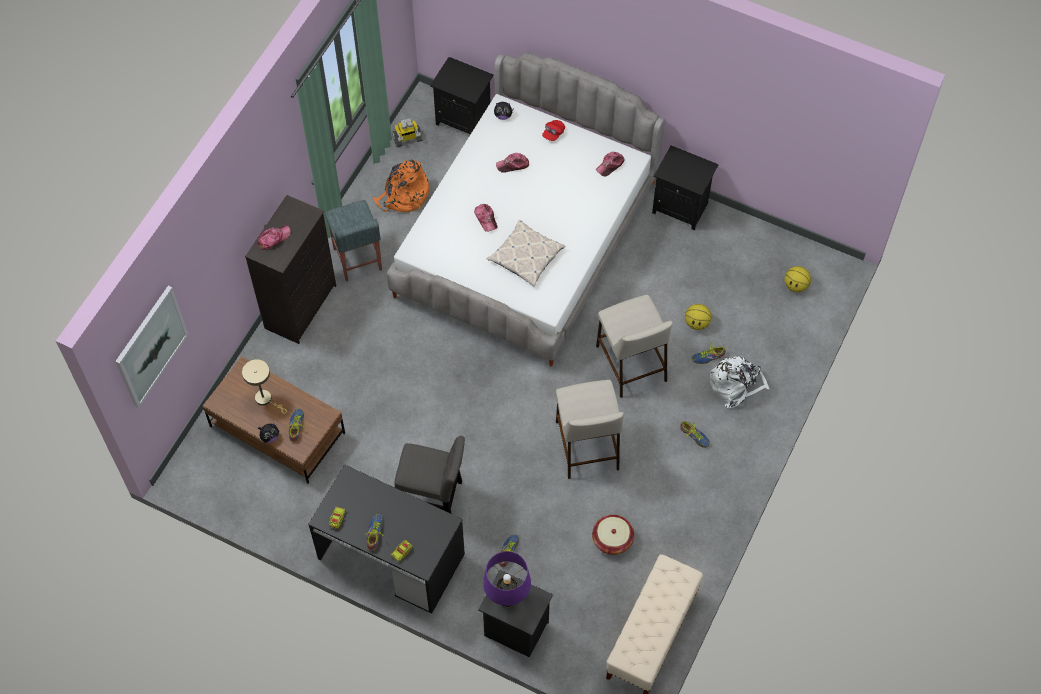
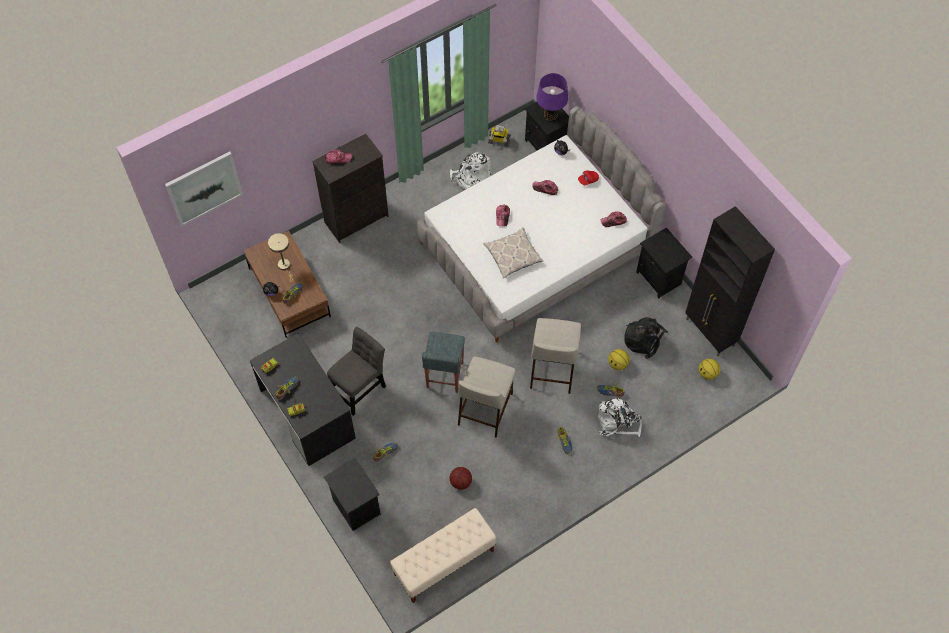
camera: 30 degrees right, 0 degrees up
grey stool [325,200,382,281] -> grey stool moved to [422,332,465,393]
orange backpack [373,160,429,213] -> white backpack [450,152,491,190]
grey chair [394,436,465,514] -> grey chair turned 90 degrees counterclockwise [327,327,386,416]
purple table lamp [483,551,531,607] -> purple table lamp moved to [536,73,568,121]
basket [592,515,634,555] -> basketball [450,467,472,490]
none -> black backpack [624,317,668,359]
none -> black cabinet [685,206,775,356]

